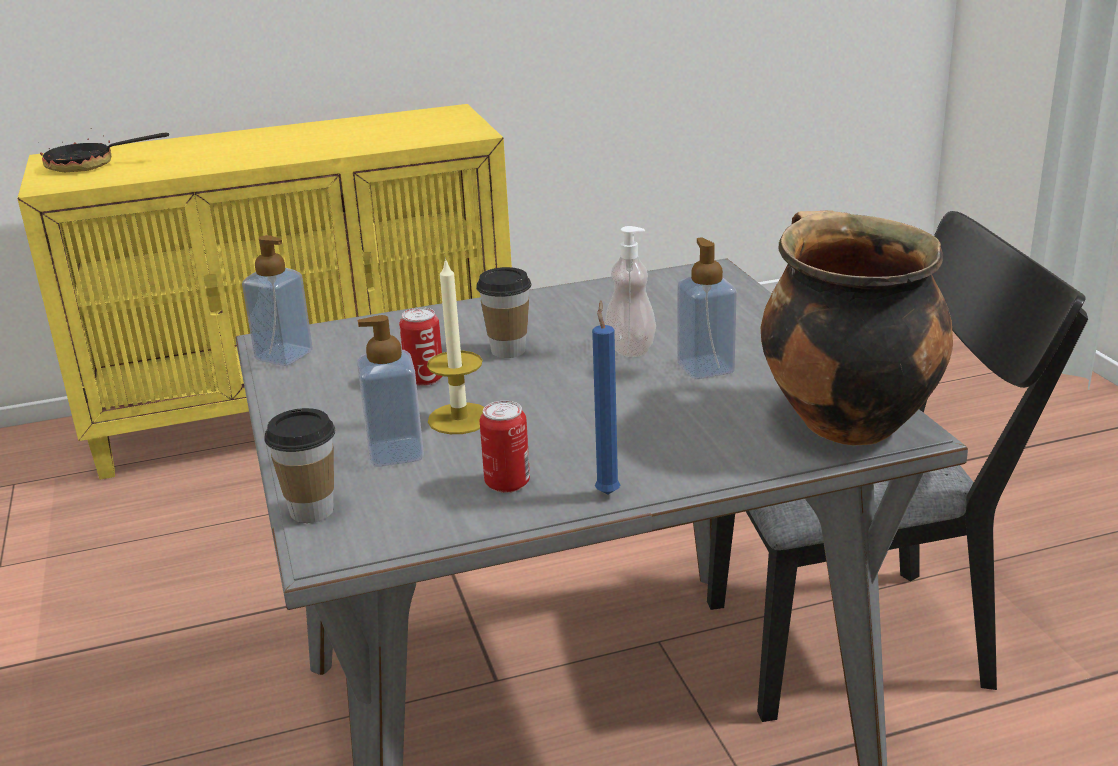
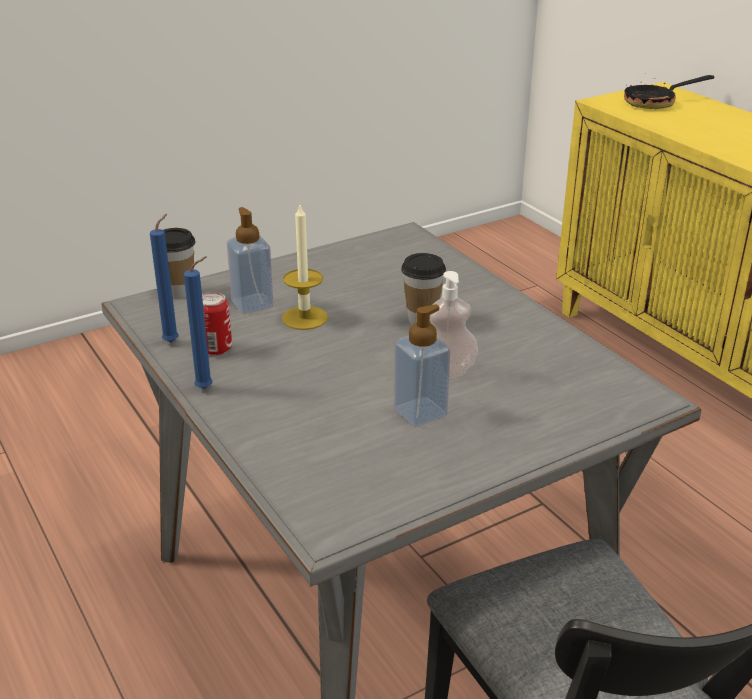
camera: 75 degrees right, 5 degrees up
frying pan [40,128,169,172] -> frying pan turned 90 degrees counterclockwise [624,75,714,109]
soap dispenser [242,235,313,366] -> none
can [399,307,442,386] -> none
cooking pot [761,210,953,446] -> none
none -> blue candle [150,214,179,342]

